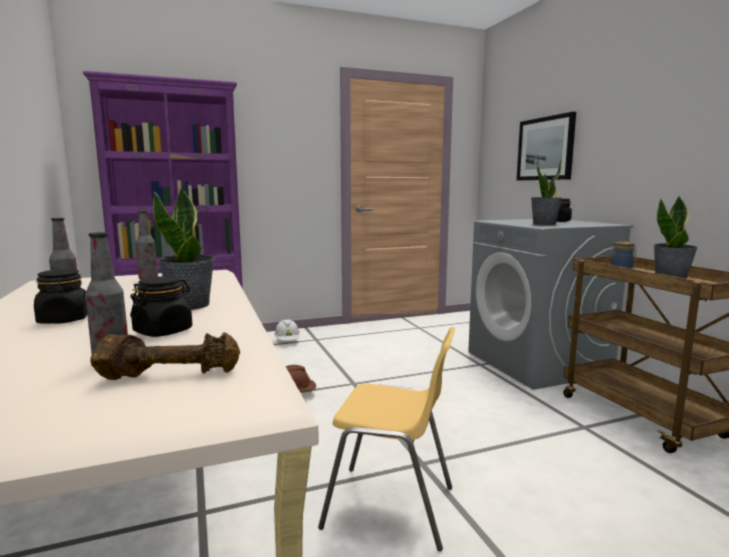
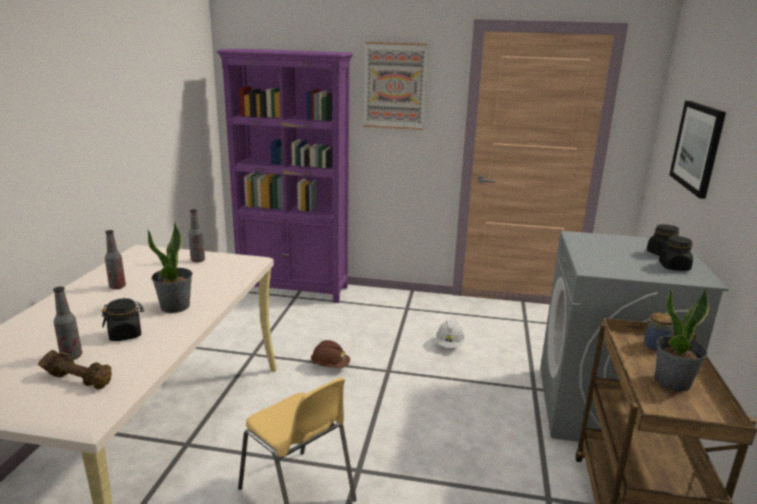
camera: 30 degrees right, 10 degrees up
black jar [34,269,87,324] -> black jar moved to [659,236,693,271]
white hard hat [274,319,300,341] -> white hard hat moved to [436,320,465,348]
potted plant [531,157,562,225] -> none
none -> picture [364,42,428,130]

